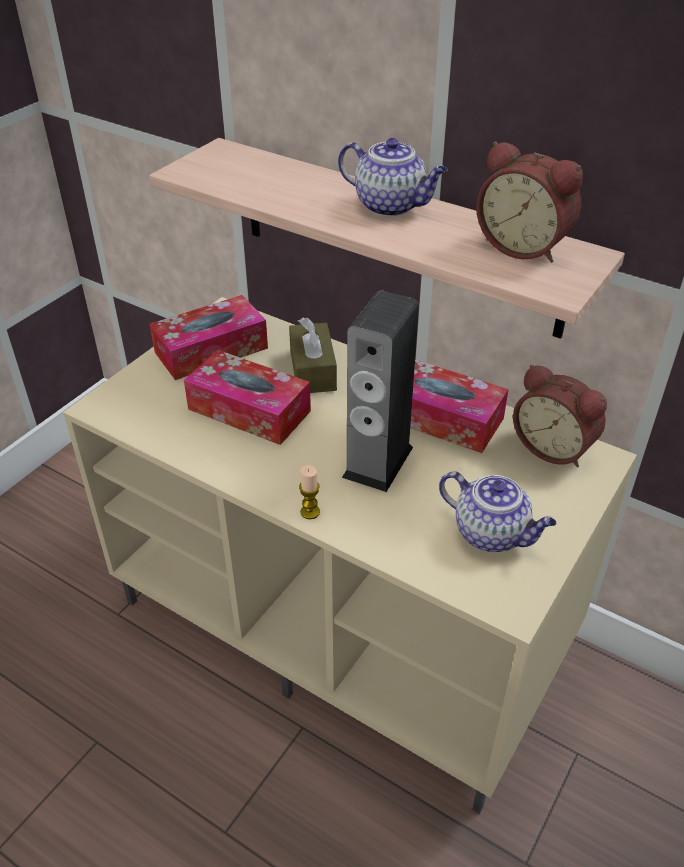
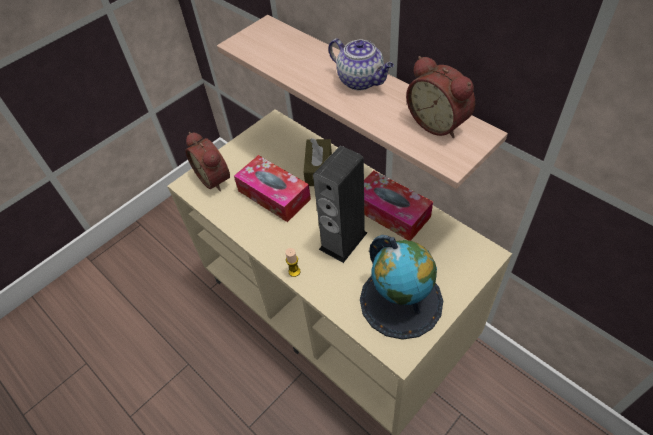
camera: 15 degrees right, 10 degrees up
tissue box [150,295,268,380] -> none
teapot [439,471,557,552] -> globe [360,235,443,340]
alarm clock [513,365,607,467] -> alarm clock moved to [186,132,230,191]

